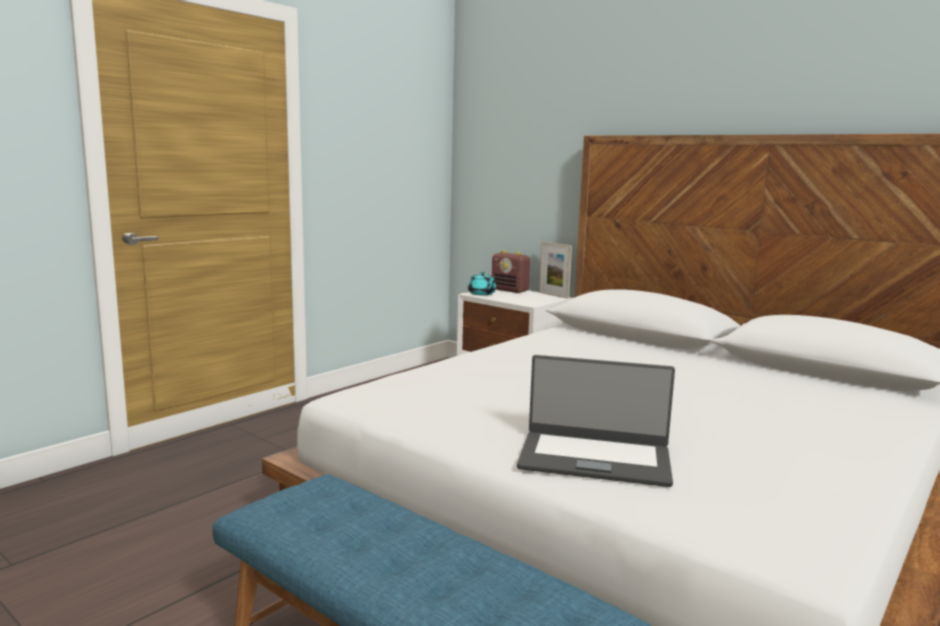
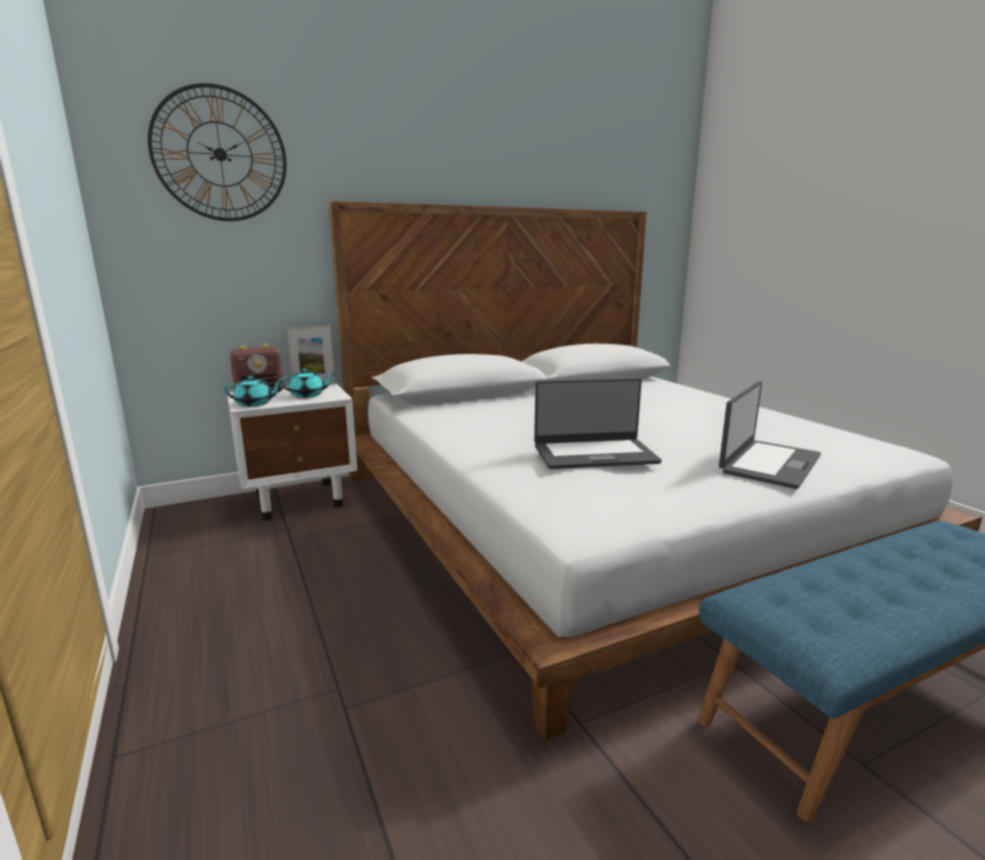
camera: 65 degrees left, 5 degrees up
none -> wall clock [148,83,287,221]
none -> turquoise teapot [279,369,336,398]
none -> laptop [534,378,662,469]

